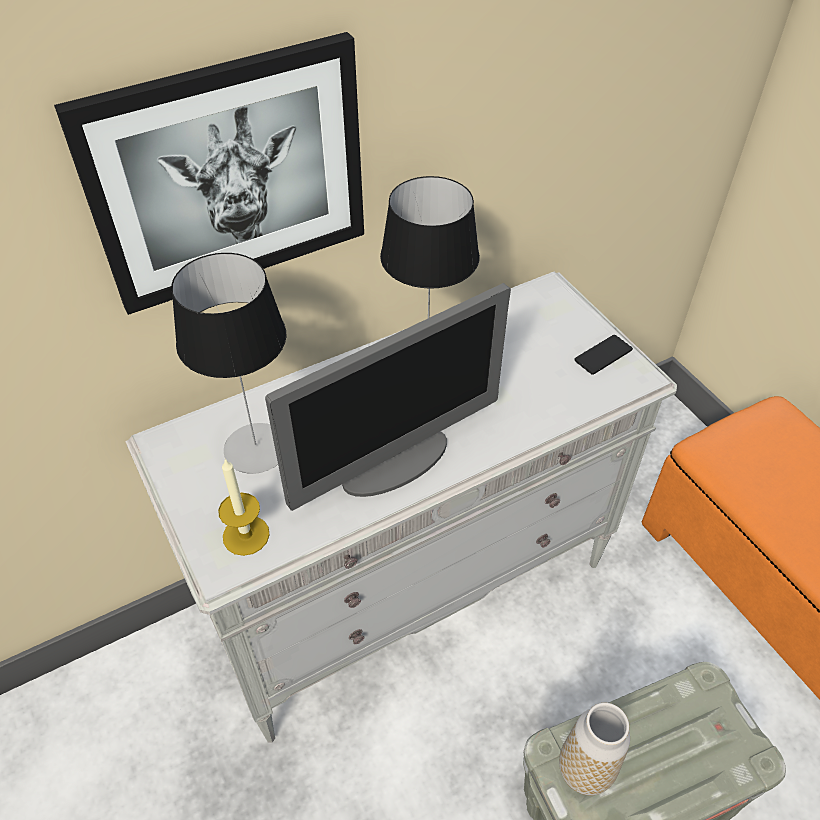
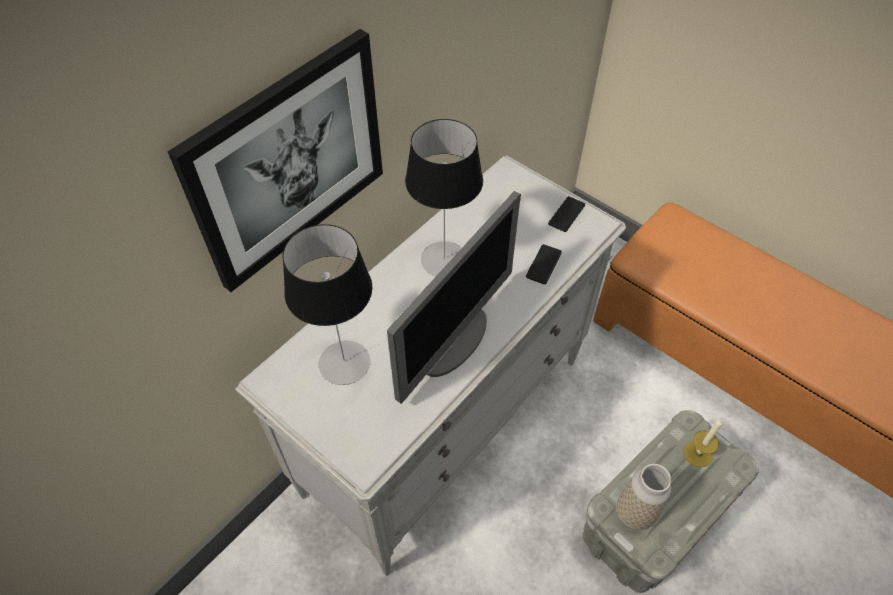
camera: 20 degrees left, 5 degrees up
candle [218,459,270,556] -> candle moved to [684,419,723,467]
none -> phone [526,244,562,284]

